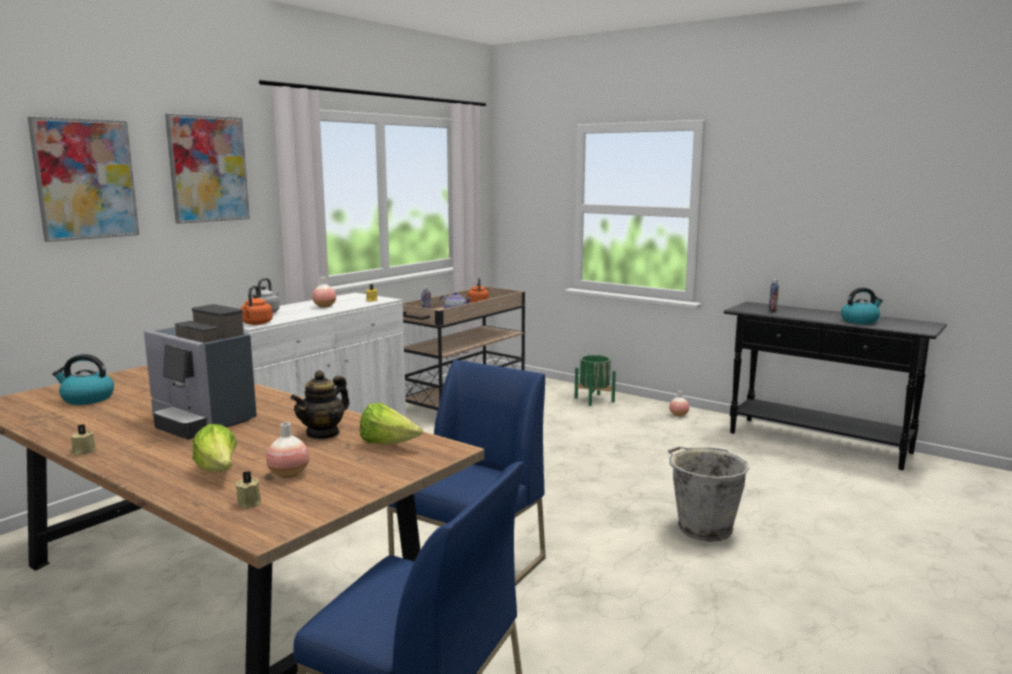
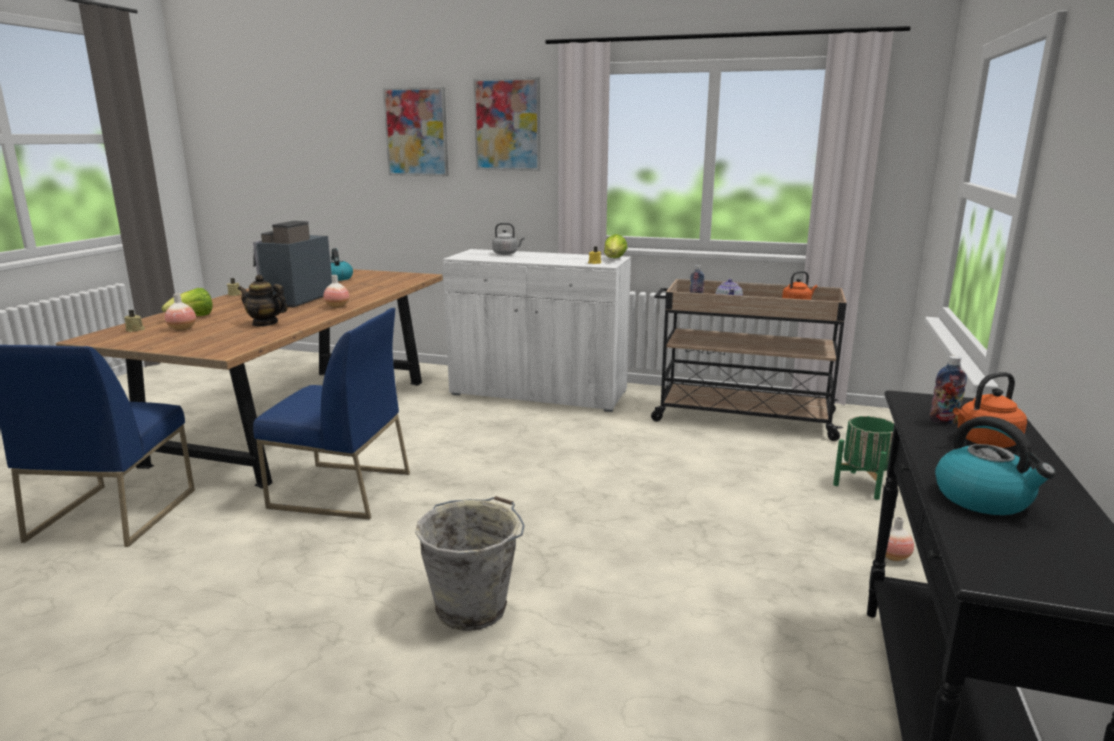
camera: 70 degrees right, 5 degrees up
orange kettle [240,285,273,325] -> orange kettle moved to [953,372,1027,448]
vase [312,277,336,308] -> vase moved to [324,275,349,308]
lettuce [360,403,423,444] -> lettuce moved to [604,234,628,258]

